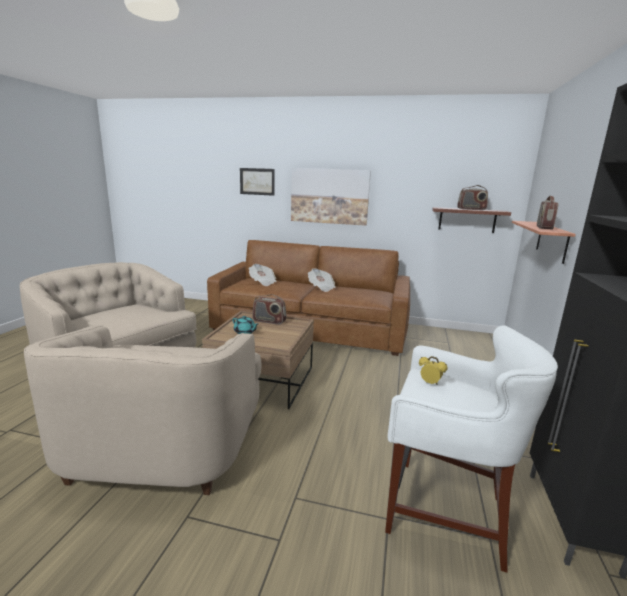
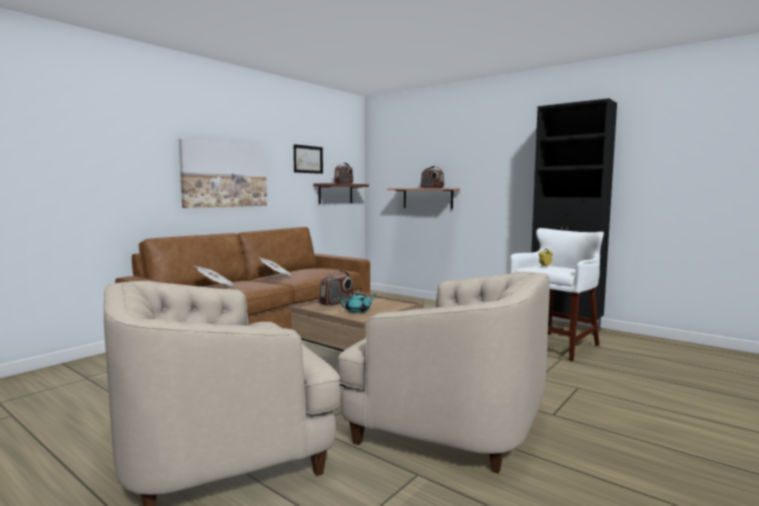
camera: 65 degrees left, 10 degrees down
picture [240,168,275,196] -> picture moved to [294,144,323,174]

